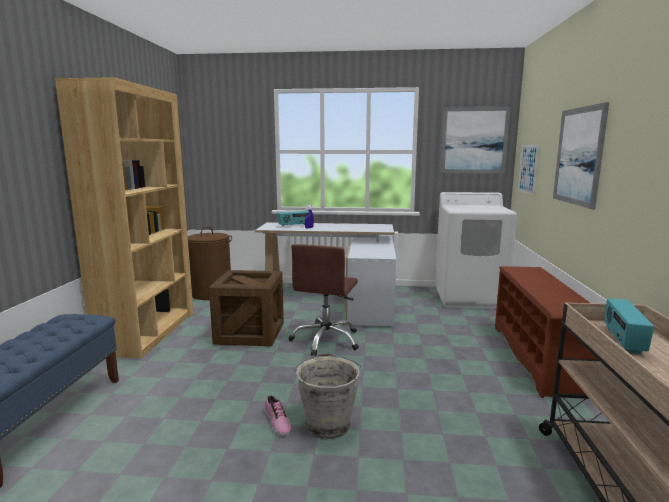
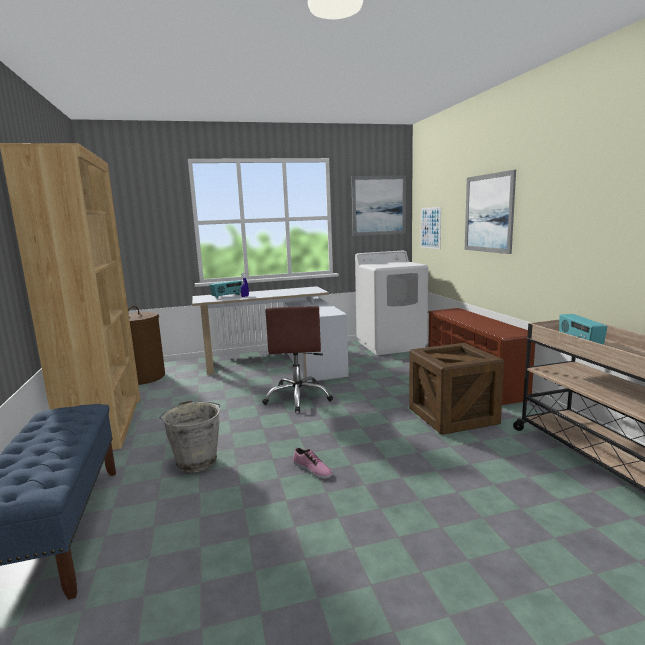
camera: 20 degrees left, 0 degrees up
crate [209,270,284,346] -> crate moved to [409,343,504,435]
grey bucket [294,353,361,439] -> grey bucket moved to [159,400,221,473]

